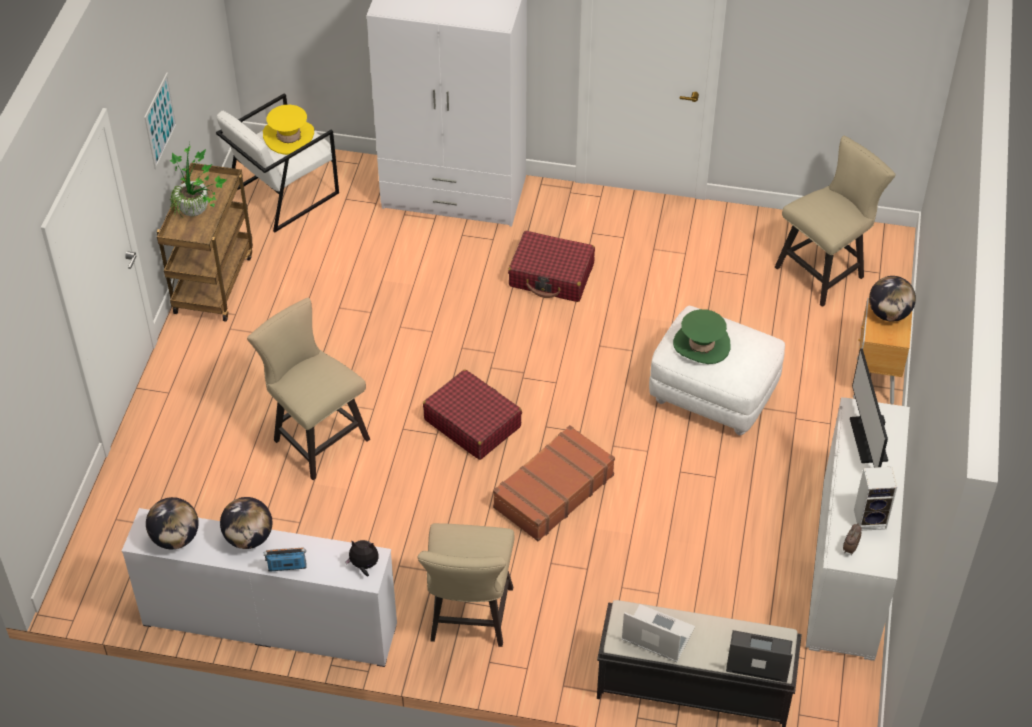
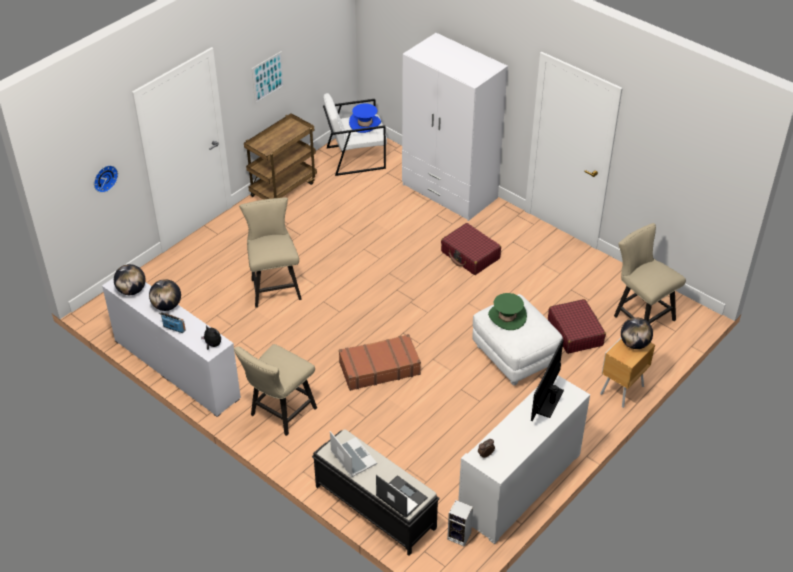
camera: 30 degrees right, 5 degrees down
potted plant [169,142,227,217] -> none
yellow hat [263,105,314,155] -> blue hat [349,103,381,133]
red suitcase [423,369,522,460] -> red suitcase moved to [548,299,606,354]
beige chair [775,136,895,307] -> beige chair turned 120 degrees counterclockwise [614,223,686,324]
speaker [854,467,897,531] -> speaker moved to [447,500,473,546]
none -> wall clock [94,165,118,193]

